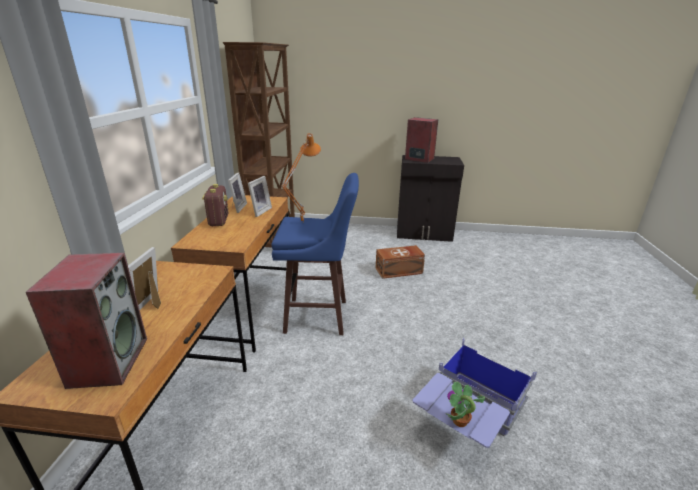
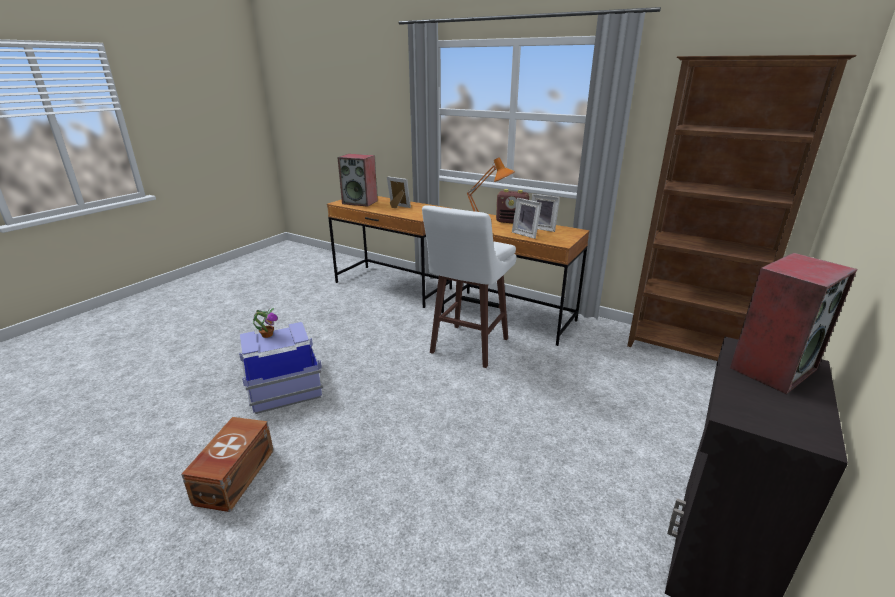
camera: 115 degrees right, 0 degrees up
blue stool [272,173,359,335] -> white stool [422,205,516,368]
brown storage box [376,245,425,279] -> brown storage box moved to [181,417,274,512]

